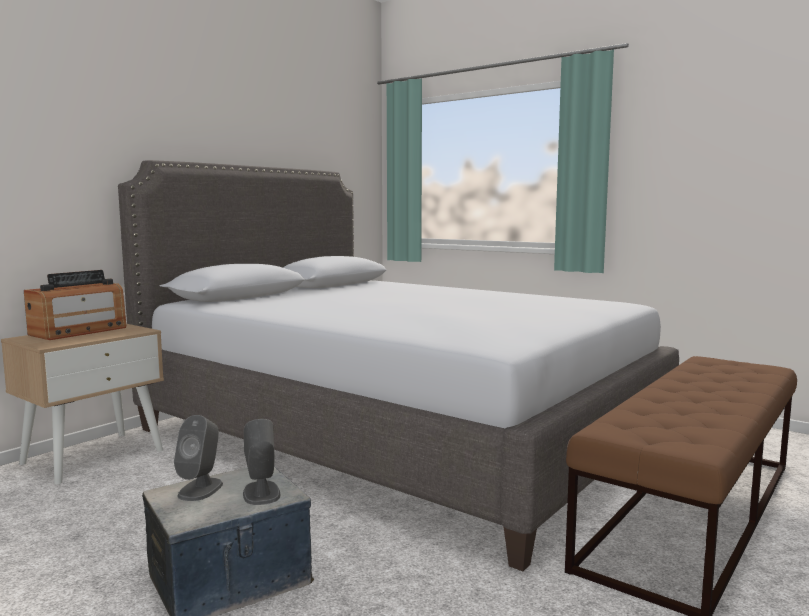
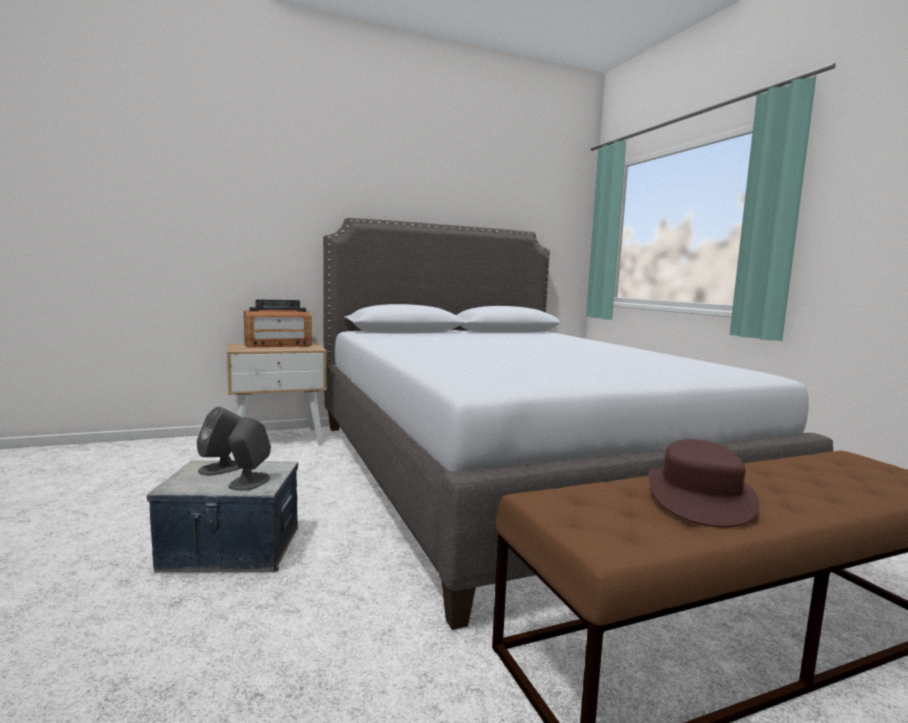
camera: 30 degrees right, 0 degrees up
none -> brown hat [648,439,760,527]

